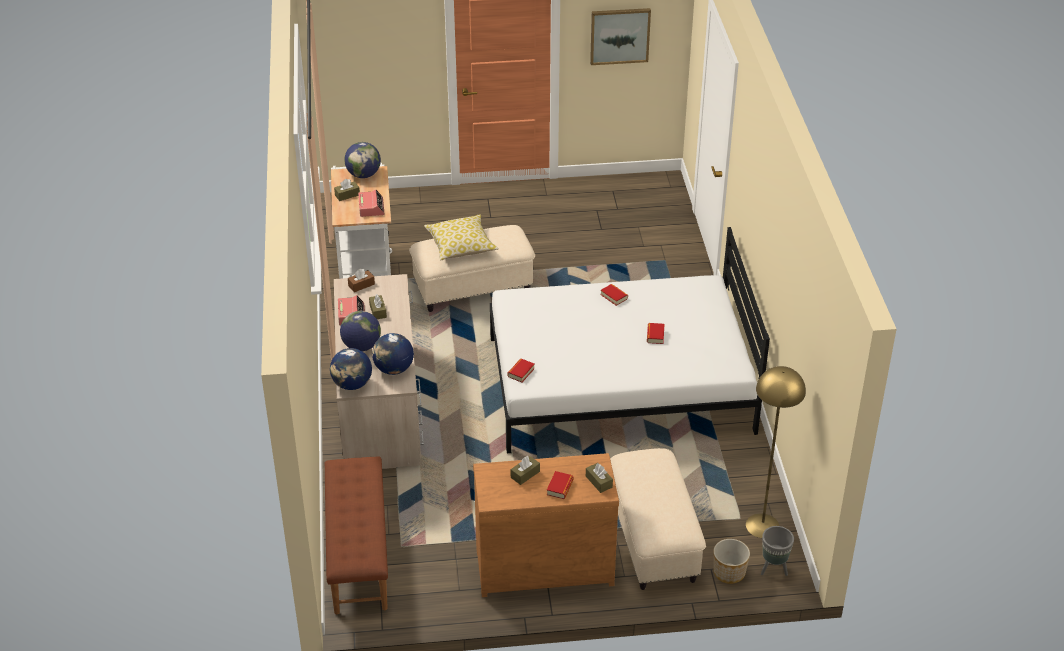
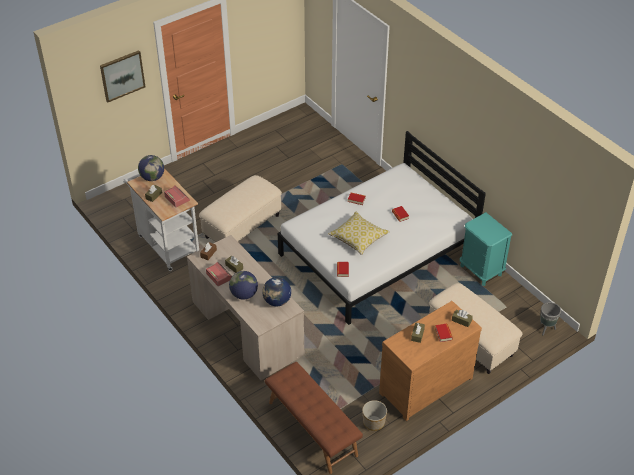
camera: 30 degrees left, 5 degrees up
globe [330,348,372,390] -> none
pillow [424,214,499,260] -> pillow moved to [328,212,390,255]
picture [590,8,651,65] -> picture moved to [100,50,145,102]
planter [713,539,750,584] -> planter moved to [362,400,387,431]
yellow floor lamp [746,366,806,538] -> none
none -> turquoise nightstand [460,212,513,286]

